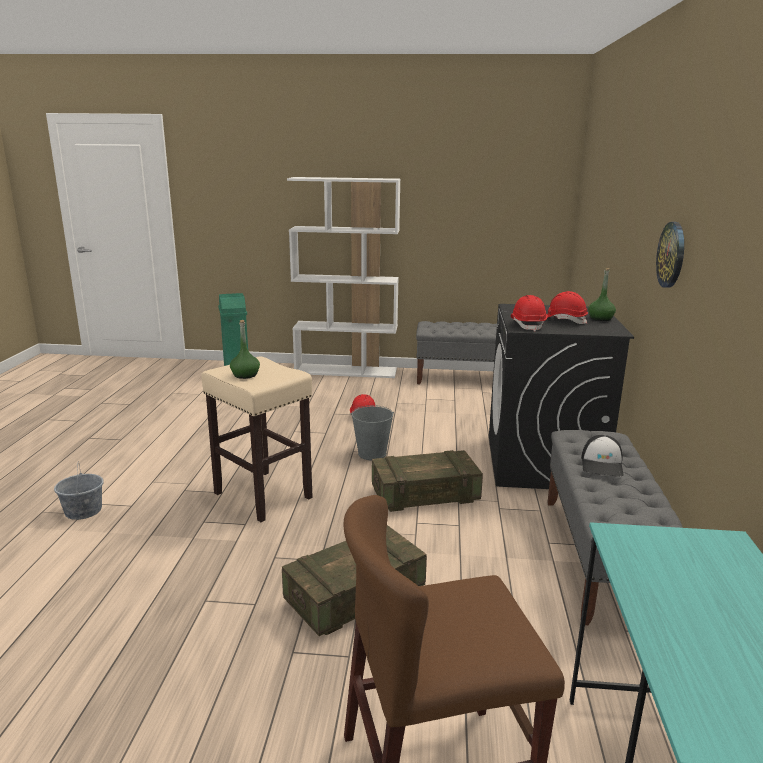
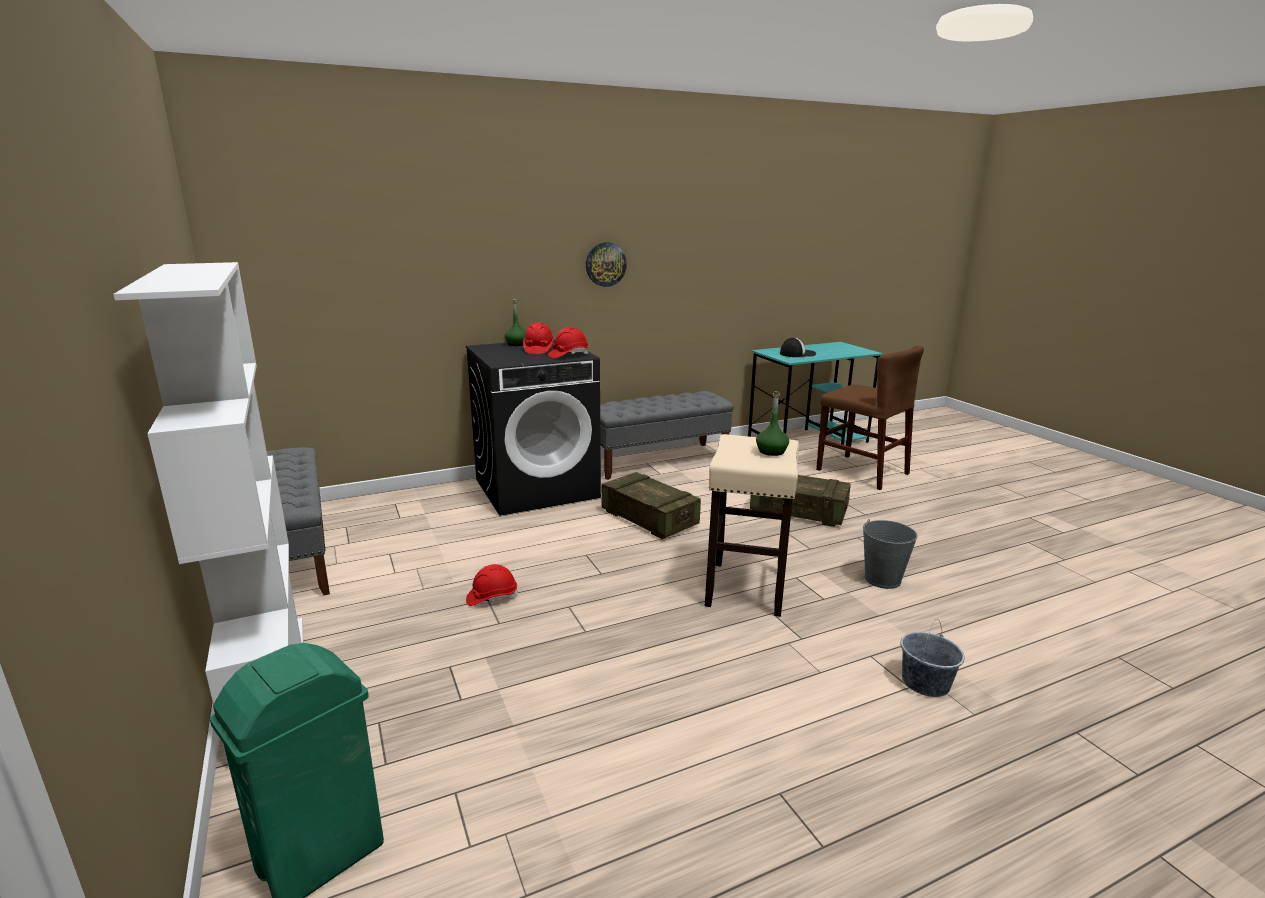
camera: 120 degrees left, 0 degrees up
grey bucket [351,405,394,461] -> grey bucket moved to [863,519,918,589]
cap [581,435,623,477] -> cap moved to [780,338,816,357]

